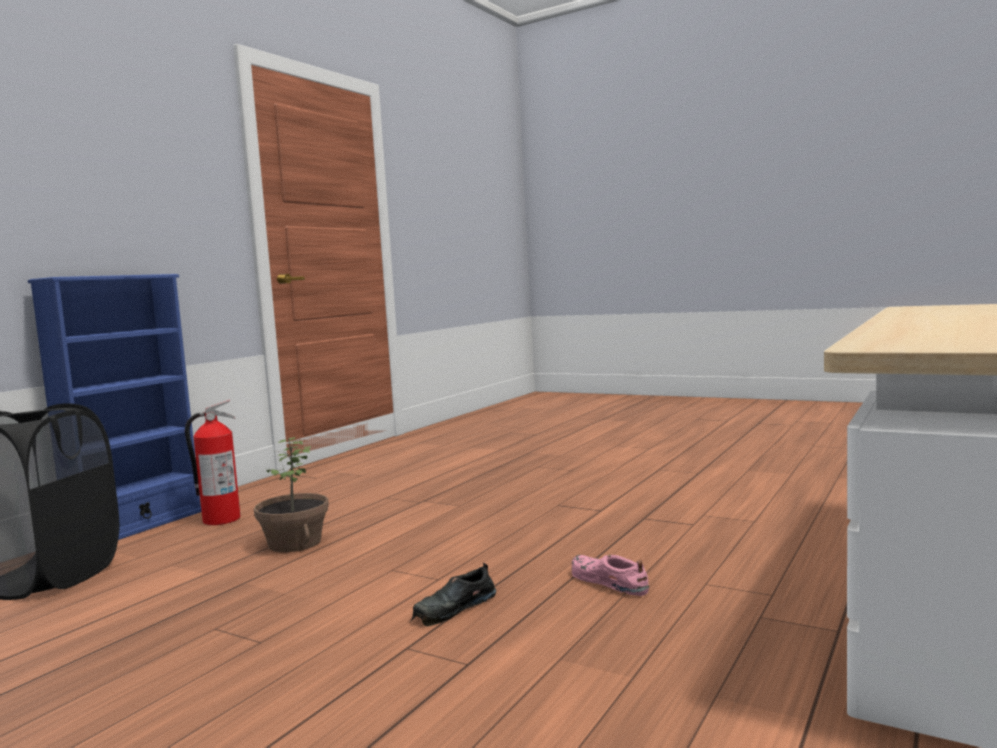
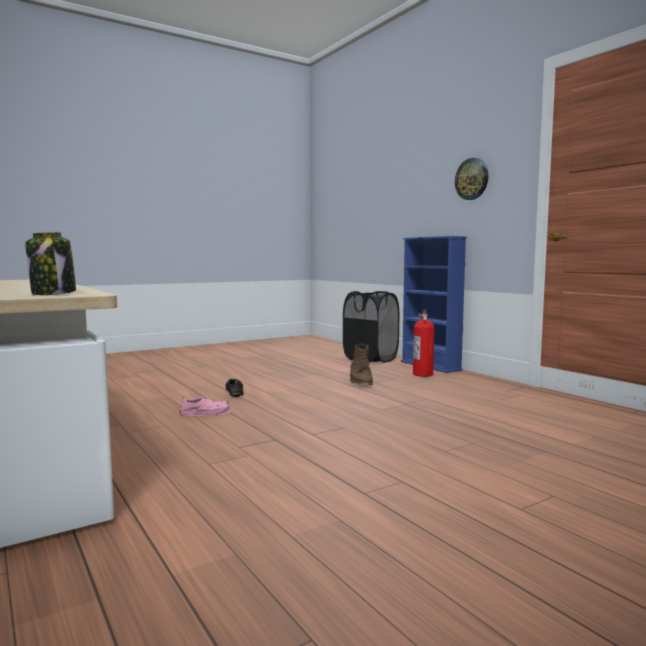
camera: 115 degrees right, 0 degrees up
potted plant [254,437,329,552] -> brown boot [350,344,373,385]
none -> jar [25,232,76,295]
none -> wall clock [455,158,488,200]

